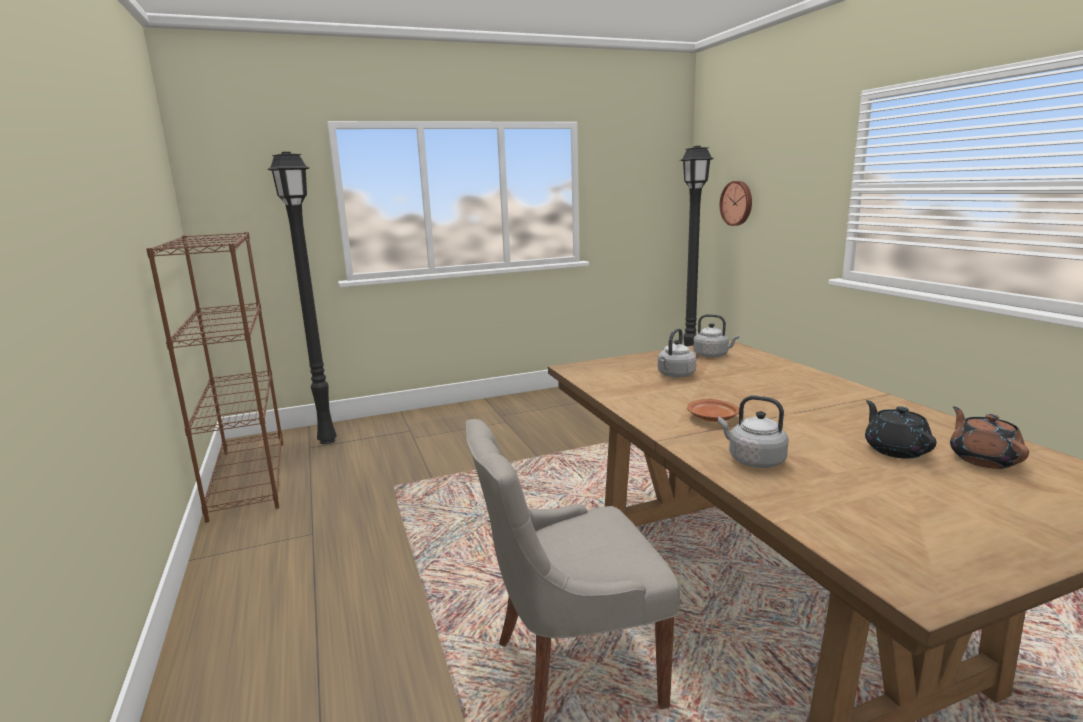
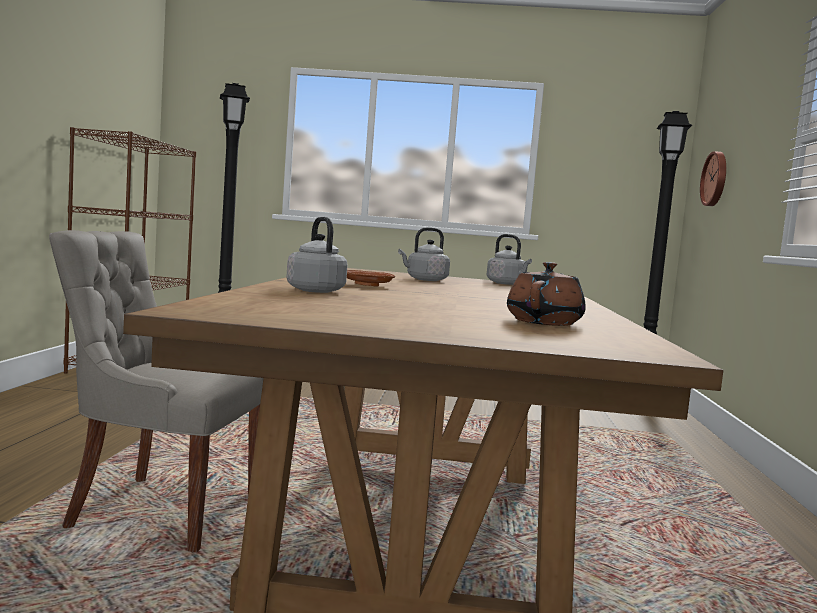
camera: 25 degrees right, 10 degrees down
black teapot [865,400,937,459] -> none

